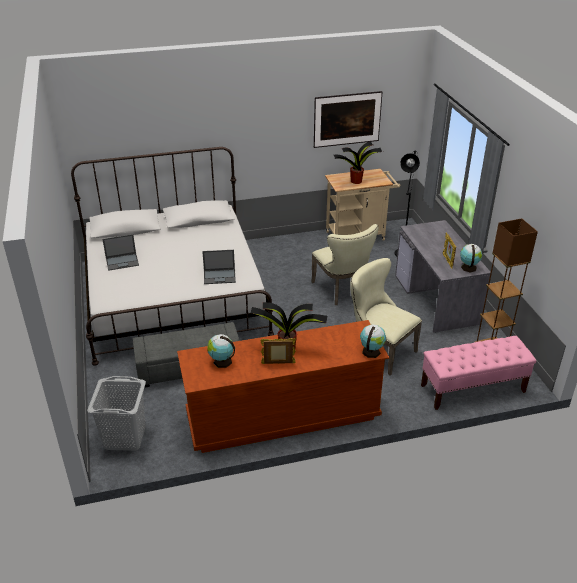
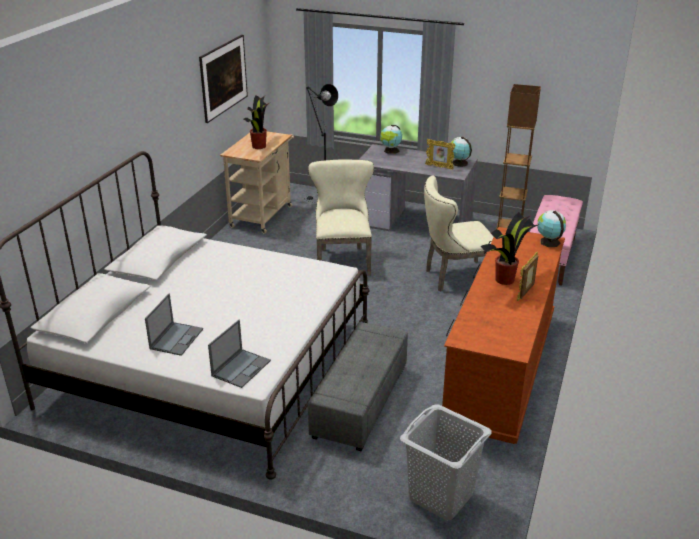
camera: 55 degrees left, 5 degrees down
laptop [202,250,236,284] -> laptop moved to [208,320,271,388]
globe [207,334,235,368] -> globe moved to [380,125,402,154]
beige chair [311,224,378,305] -> beige chair turned 105 degrees counterclockwise [308,160,374,276]

